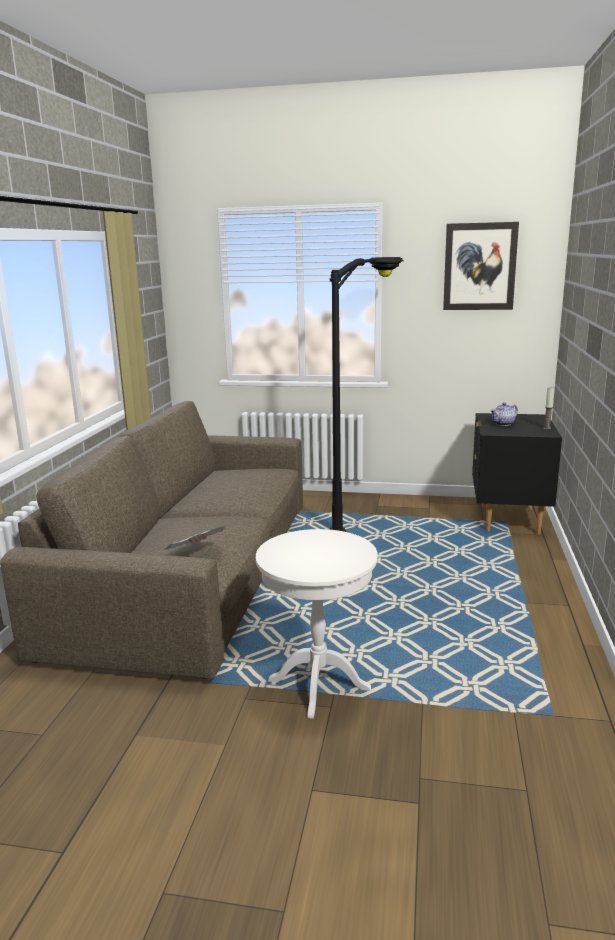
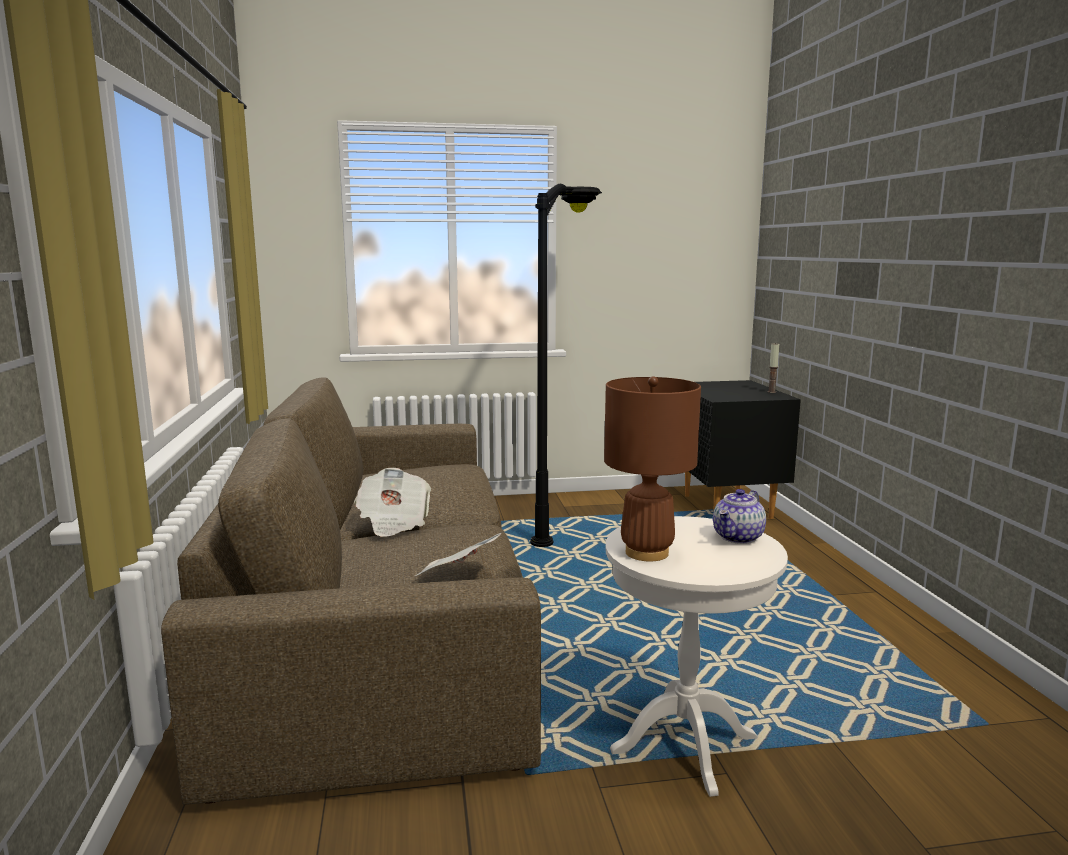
camera: 20 degrees left, 5 degrees down
picture [443,222,519,310] -> none
teapot [490,402,518,426] -> teapot moved to [713,489,766,544]
none -> newspaper [354,468,431,537]
none -> brown table lamp [604,376,701,561]

